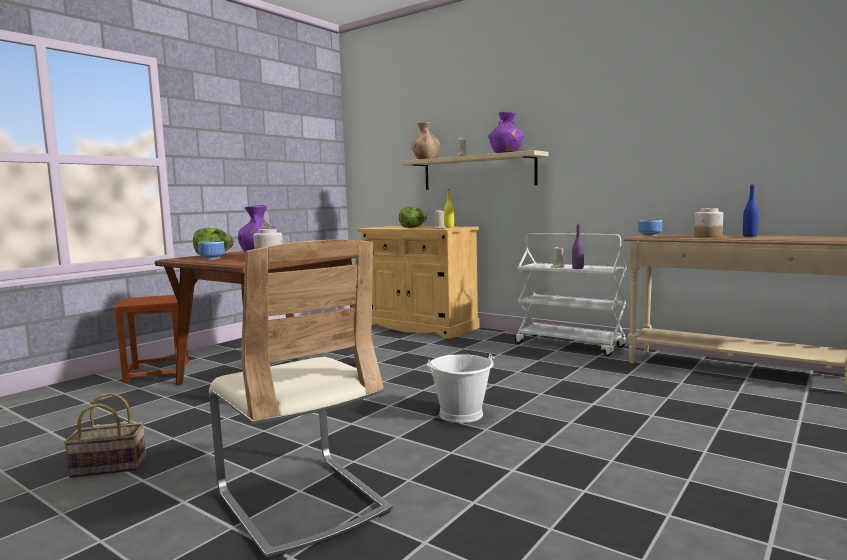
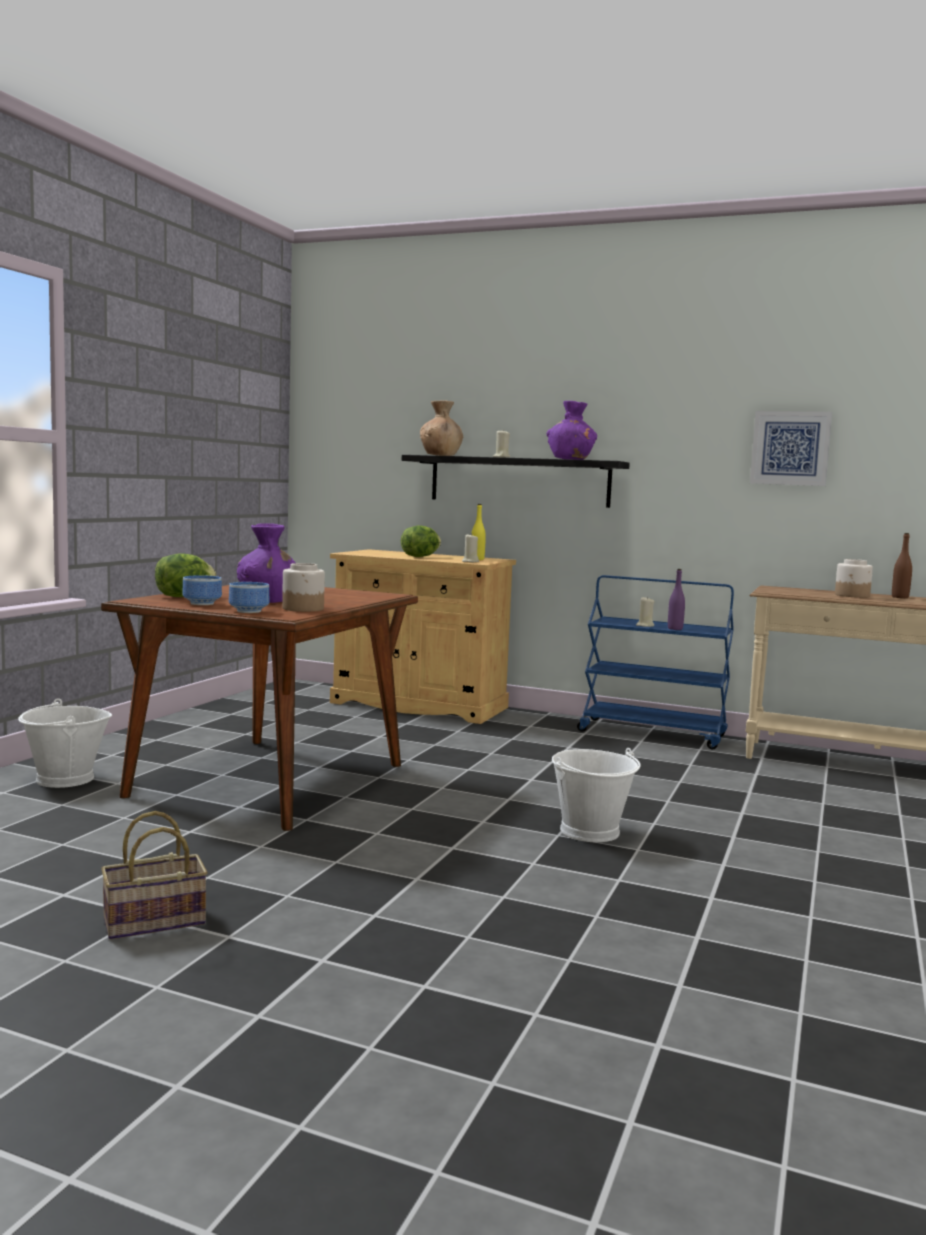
camera: 15 degrees left, 0 degrees up
brown stool [114,295,189,383] -> white bucket [18,698,112,788]
beige chair [209,240,393,560] -> none
beige shelf [400,150,549,190] -> black shelf [402,455,630,508]
white cart [515,233,627,356] -> blue cart [577,575,734,749]
bowl [638,219,662,236] -> bowl moved to [229,582,269,613]
blue bottle [743,185,759,237] -> brown bottle [892,533,912,598]
none -> picture [750,411,832,486]

